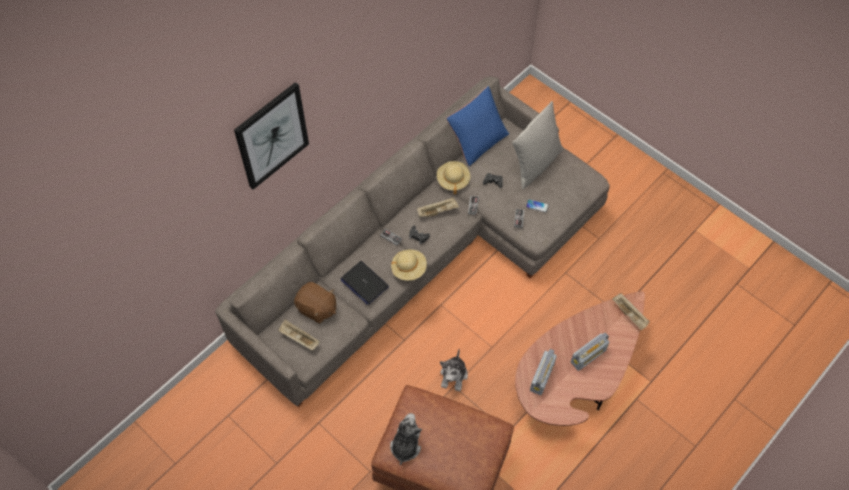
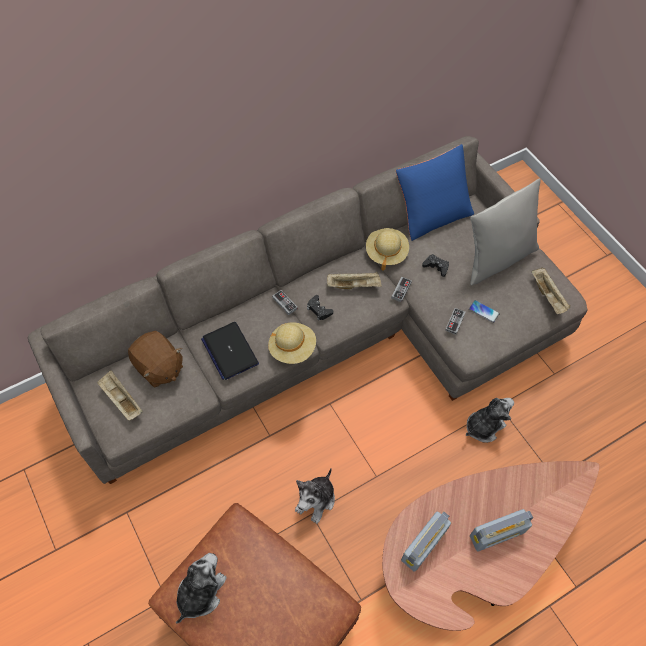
camera: 15 degrees right, 0 degrees up
picture [234,82,309,190] -> none
beige tray [613,294,649,330] -> beige tray moved to [531,268,570,314]
none -> plush toy [466,398,514,443]

